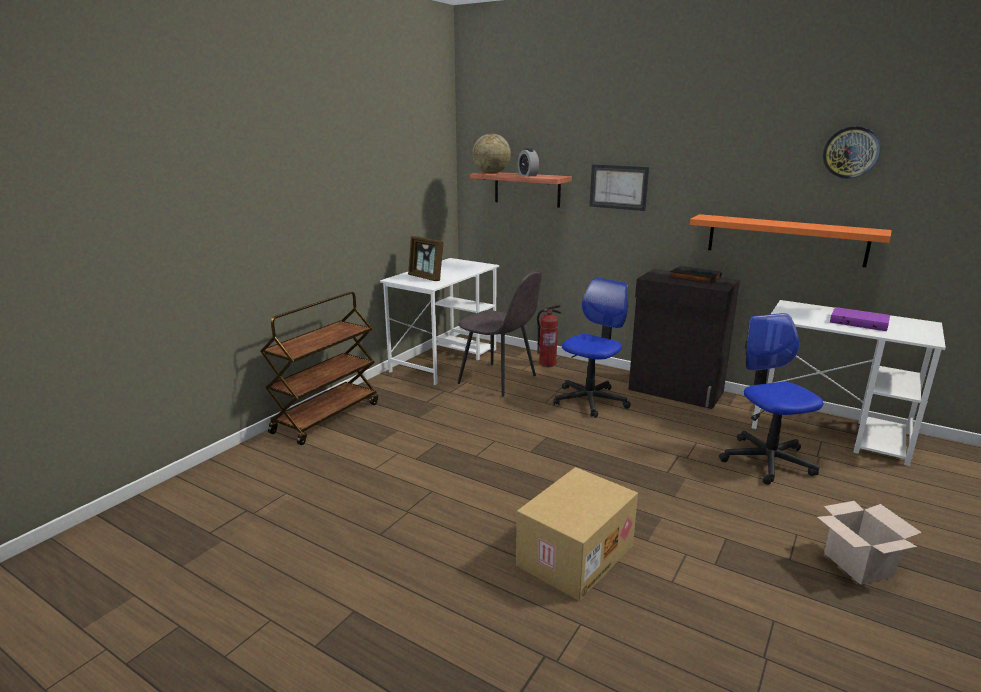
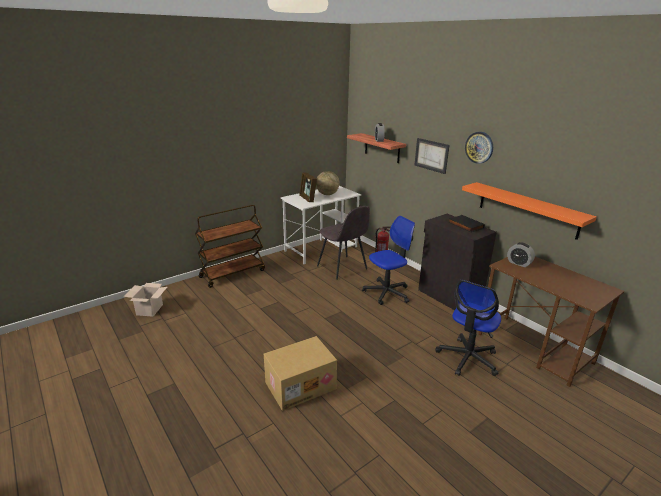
camera: 20 degrees right, 5 degrees up
globe [472,133,511,174] -> globe moved to [316,171,340,195]
office chair [719,313,823,485] -> office chair turned 150 degrees counterclockwise [435,280,501,376]
white desk [752,300,946,466] -> brown desk [478,257,624,387]
cardboard box [817,501,922,585] -> cardboard box moved to [124,283,167,317]
wall clock [823,126,881,179] -> wall clock moved to [465,132,493,164]
purple book [830,307,890,331] -> none
none -> alarm clock [507,242,535,267]

